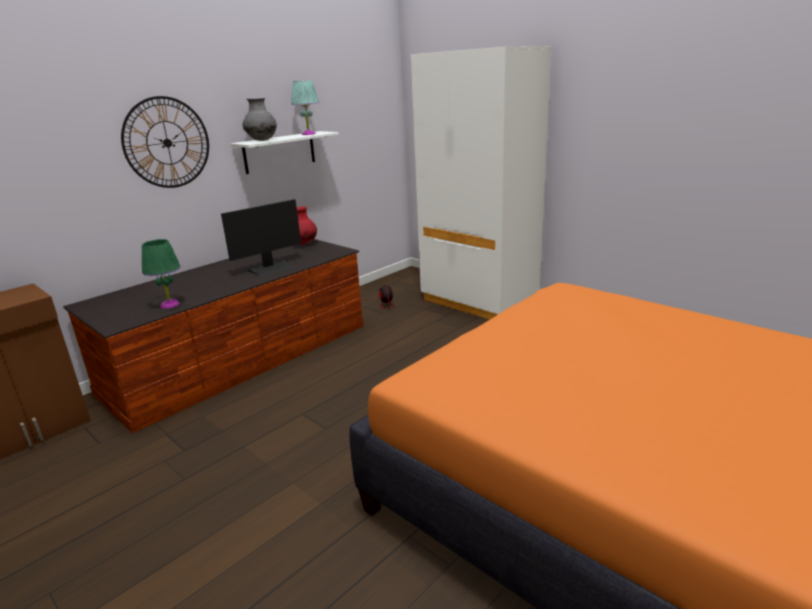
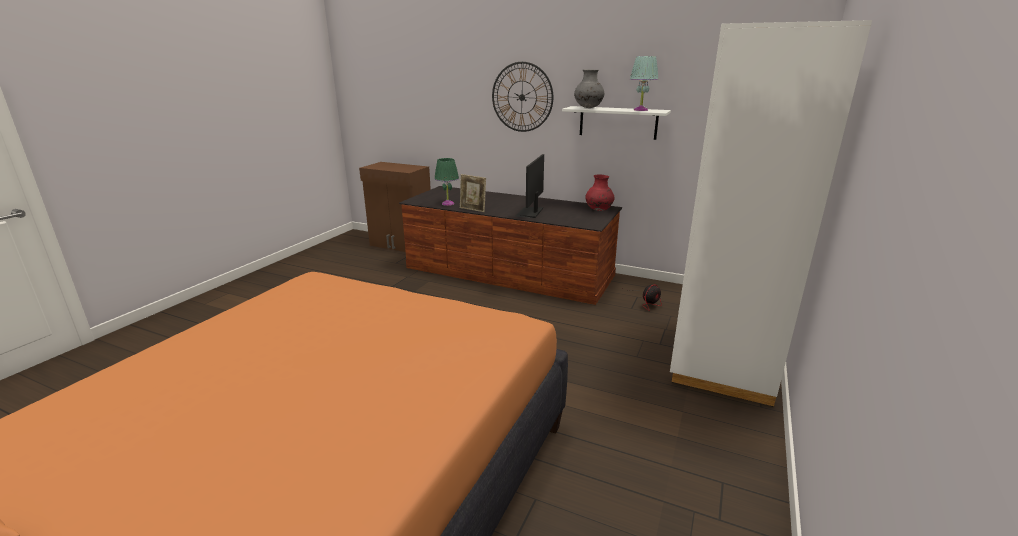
camera: 70 degrees right, 0 degrees up
monitor [221,199,301,277] -> monitor turned 75 degrees clockwise [515,154,544,218]
none -> picture frame [460,174,486,212]

